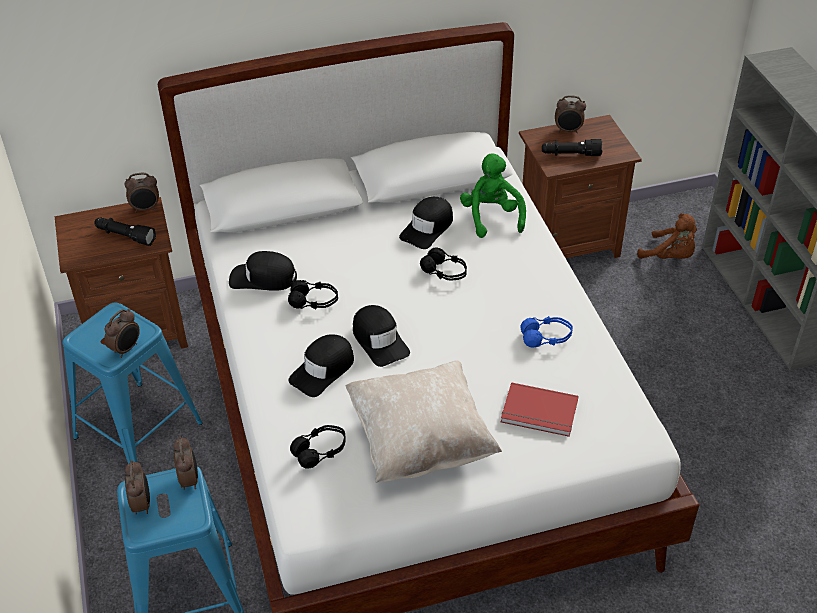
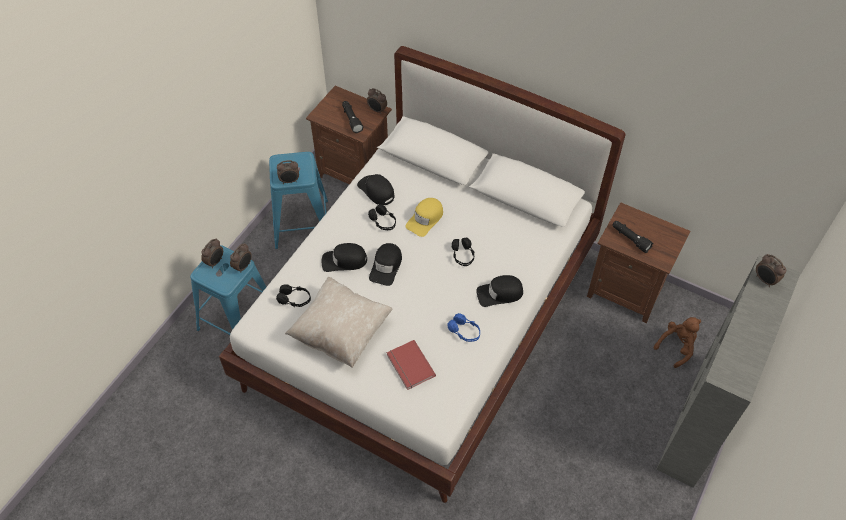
camera: 45 degrees right, 10 degrees up
black cap [399,197,453,249] -> black cap moved to [476,275,523,307]
green plush toy [460,153,526,238] -> none
alarm clock [555,95,586,133] -> alarm clock moved to [756,254,786,287]
brown plush toy [637,213,697,259] -> brown plush toy turned 120 degrees counterclockwise [654,317,701,368]
none -> yellow cap [406,198,443,237]

